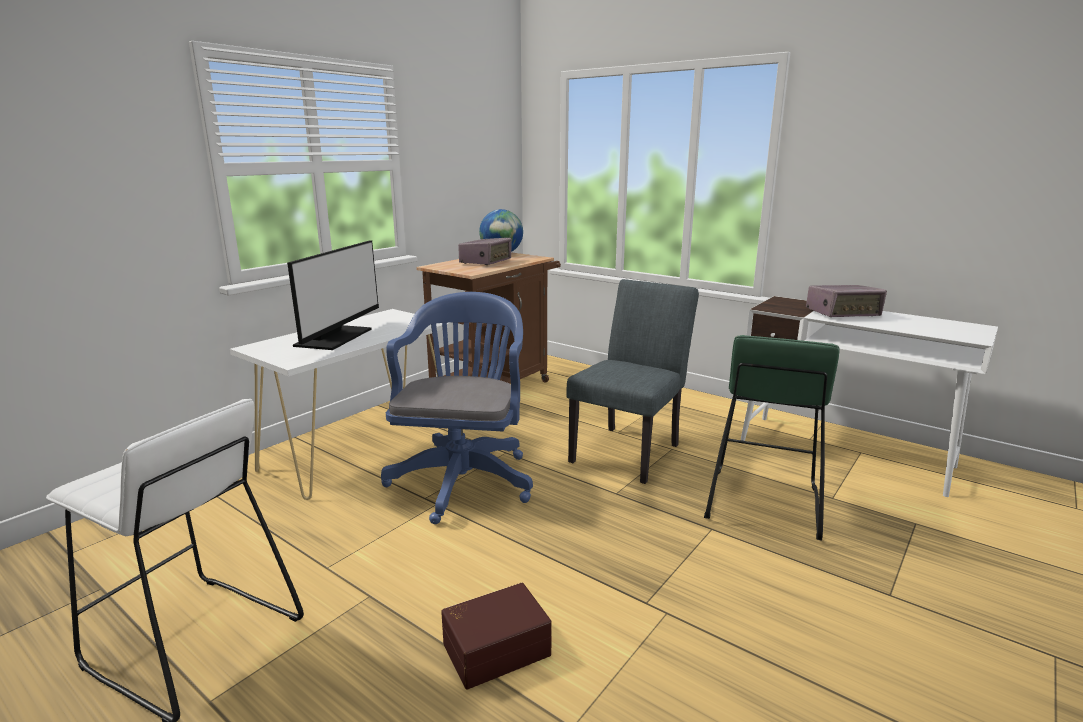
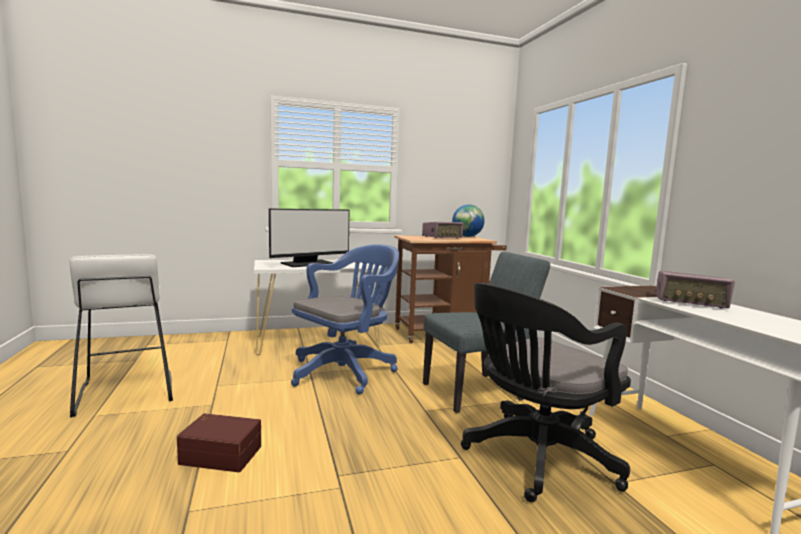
camera: 35 degrees right, 10 degrees down
green stool [704,335,840,541] -> black office chair [461,283,631,502]

